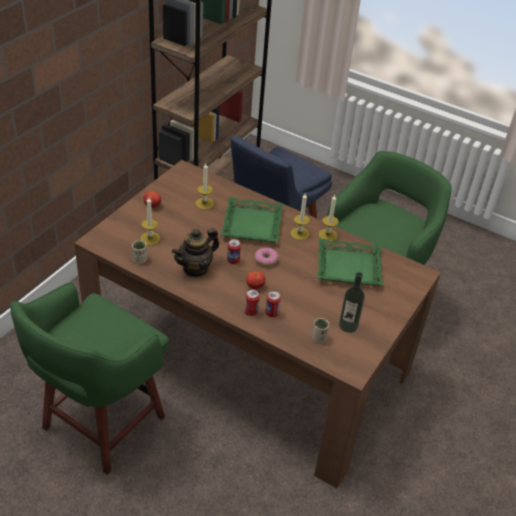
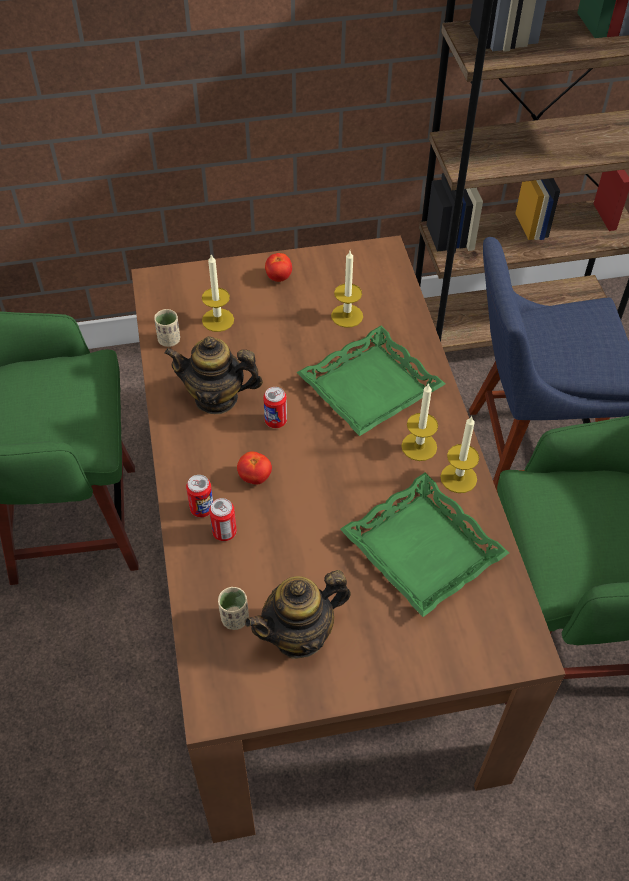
camera: 50 degrees right, 10 degrees up
donut [254,248,278,267] -> none
bottle [339,272,365,333] -> teapot [245,570,351,659]

